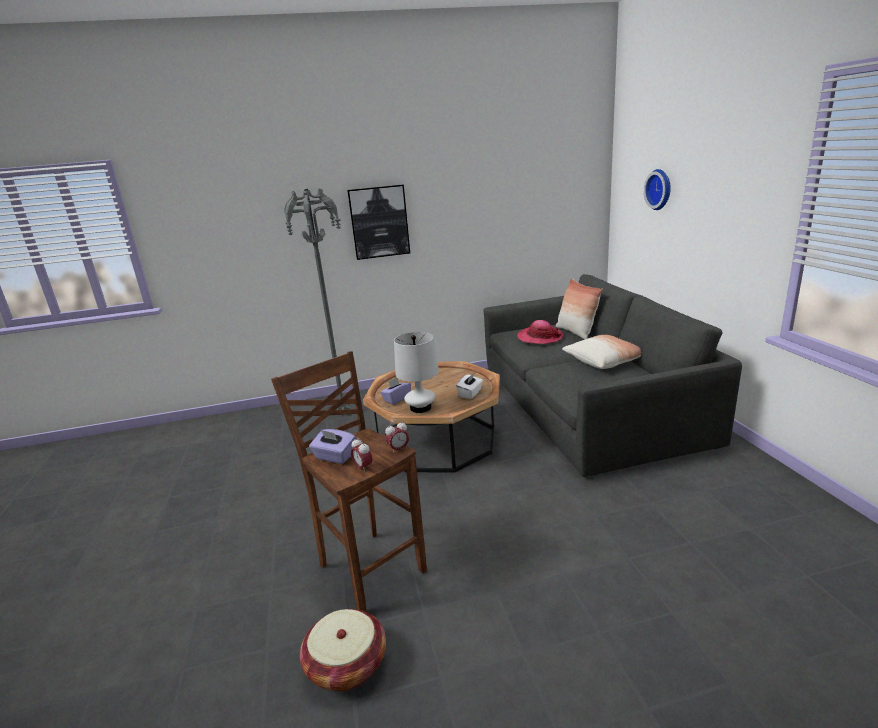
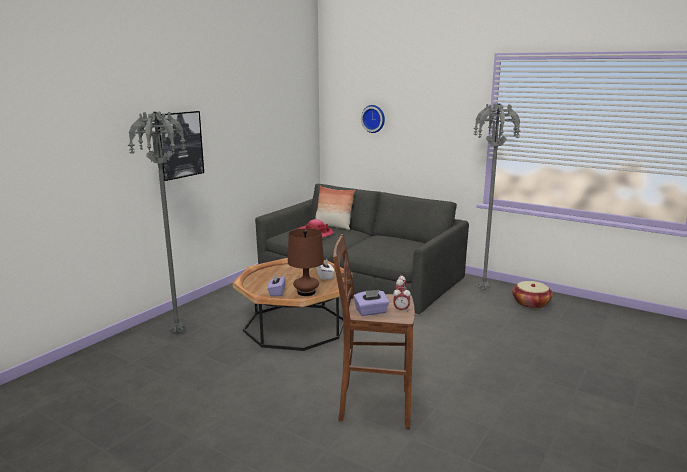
camera: 45 degrees left, 5 degrees down
basket [300,609,386,691] -> basket moved to [512,281,553,309]
white table lamp [394,332,439,413] -> brown table lamp [288,228,324,296]
pillow [562,335,641,369] -> none
none -> grey floor lamp [473,103,521,290]

